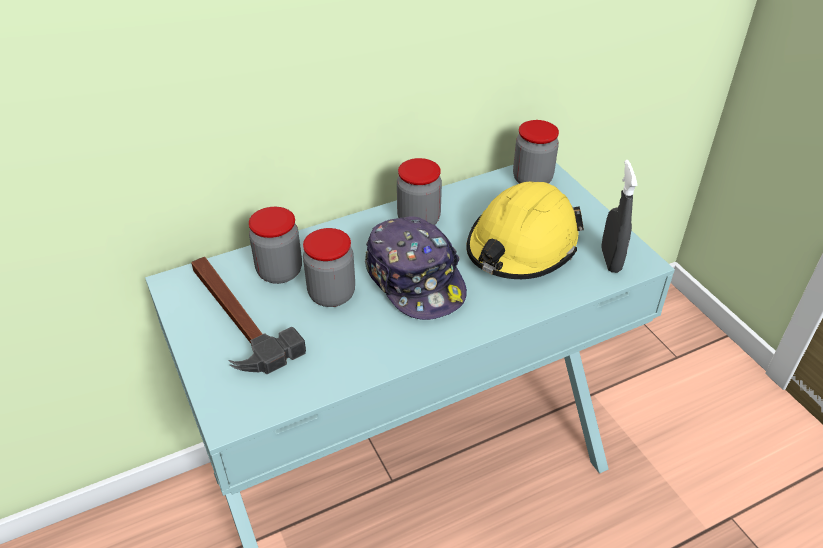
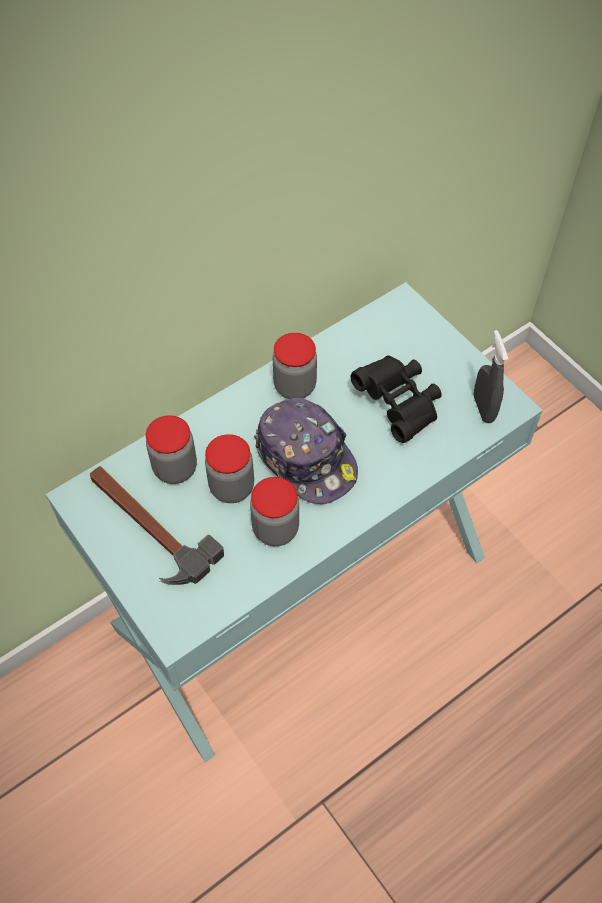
camera: 10 degrees left, 15 degrees up
yellow hard hat [466,182,584,279] -> black binoculars [350,356,442,443]
jar [513,120,559,184] -> jar moved to [250,477,299,546]

